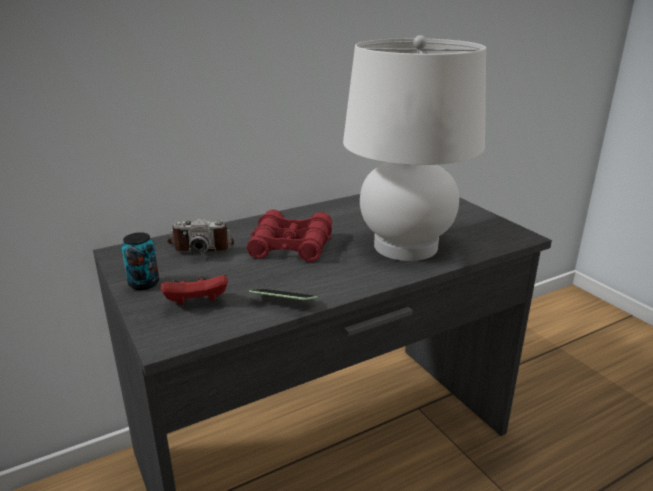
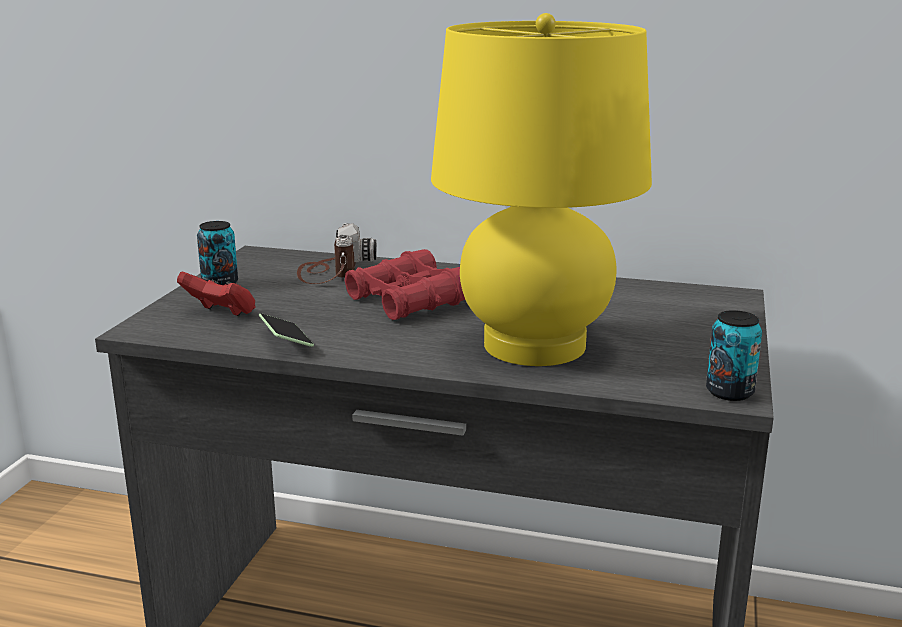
camera: 45 degrees right, 5 degrees down
camera [167,218,234,254] -> camera turned 135 degrees counterclockwise [297,223,377,284]
white table lamp [343,35,486,261] -> yellow table lamp [431,13,652,366]
none -> can [706,310,762,401]

